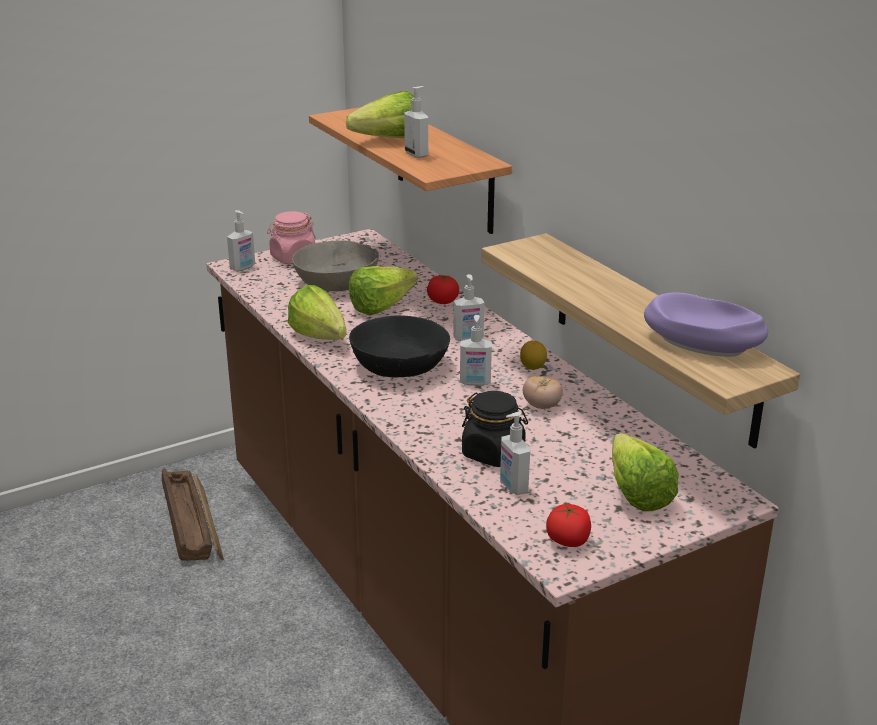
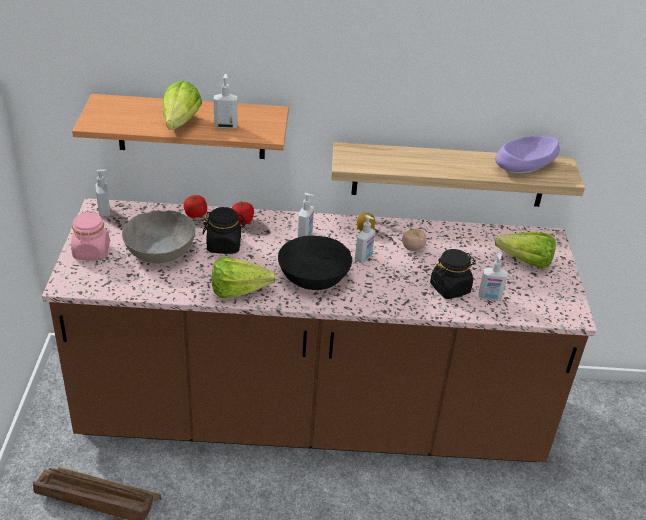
camera: 60 degrees left, 10 degrees up
soap dispenser [227,210,255,272] -> soap dispenser moved to [95,170,110,217]
lettuce [349,266,418,315] -> black jar [202,207,246,254]
tomato [546,504,591,547] -> tomato moved to [184,195,207,218]

